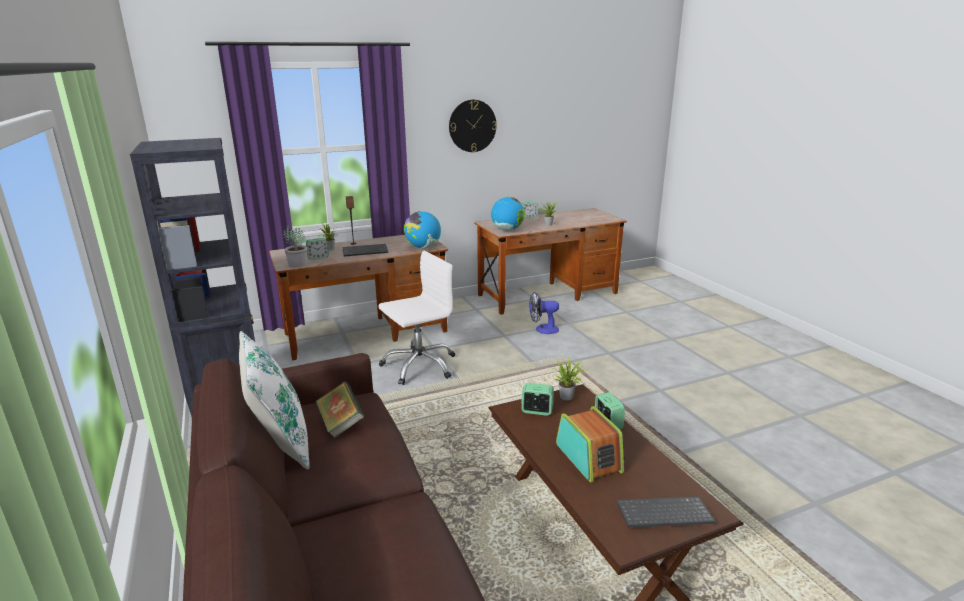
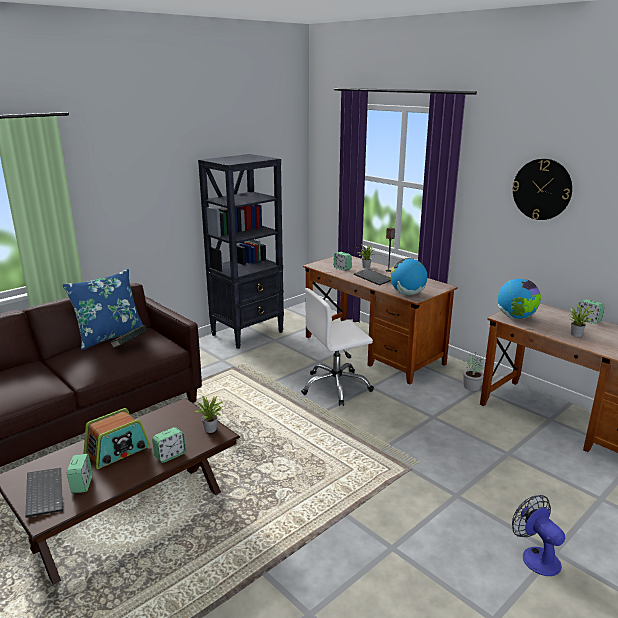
camera: 70 degrees right, 0 degrees up
white pillow [239,331,310,470] -> blue pillow [62,269,143,350]
potted plant [283,225,307,267] -> potted plant moved to [463,352,484,391]
white office chair [379,251,455,385] -> white office chair turned 120 degrees clockwise [301,288,374,406]
alarm clock [521,383,554,416] -> alarm clock moved to [67,454,93,493]
fan [529,292,559,334] -> fan moved to [512,495,565,576]

